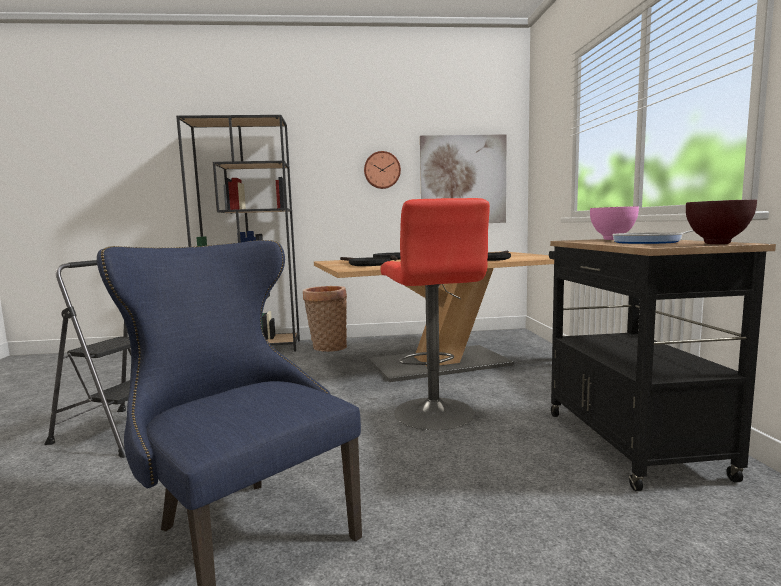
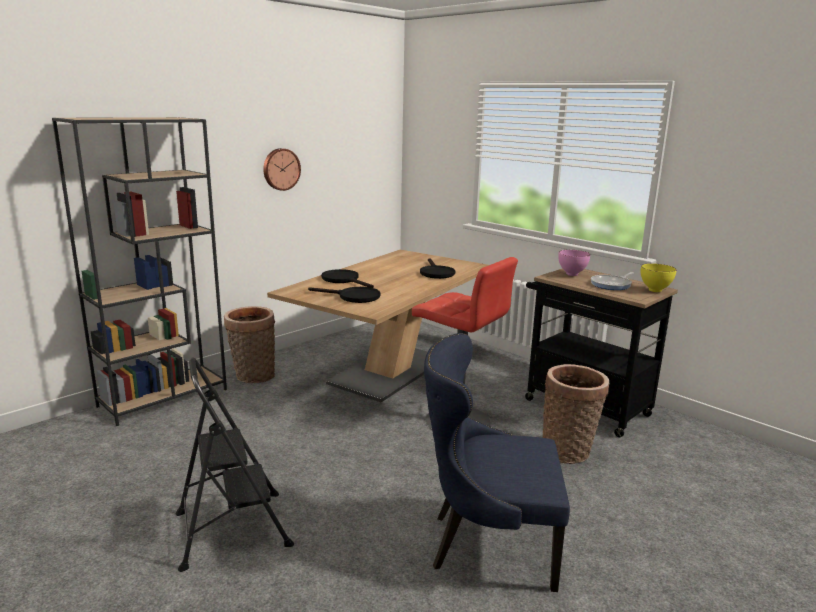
camera: 40 degrees left, 10 degrees up
picture [420,134,506,223] -> none
brown bowl [686,199,757,244] -> yellow bowl [641,263,677,292]
none -> basket [543,364,609,464]

